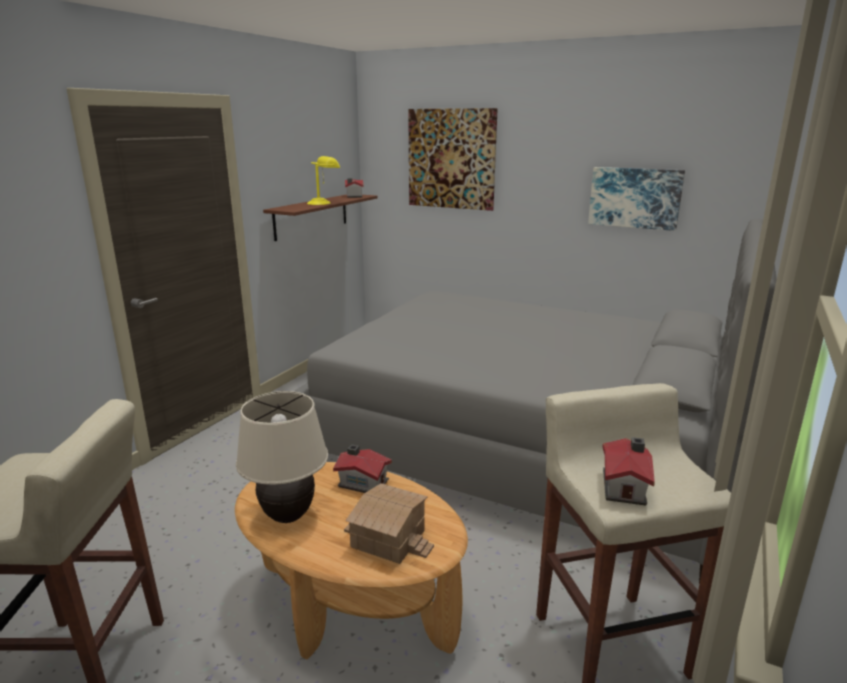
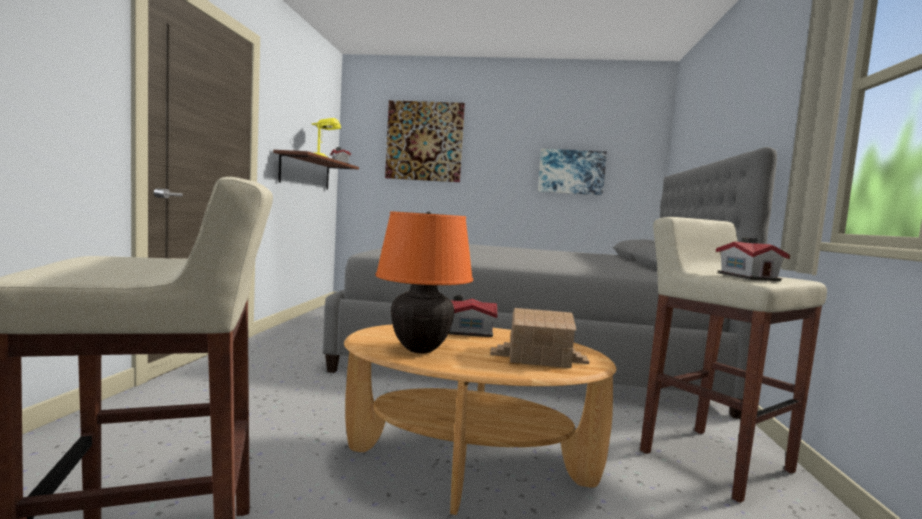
camera: 20 degrees left, 15 degrees down
beige table lamp [236,391,328,523] -> orange table lamp [375,211,473,354]

